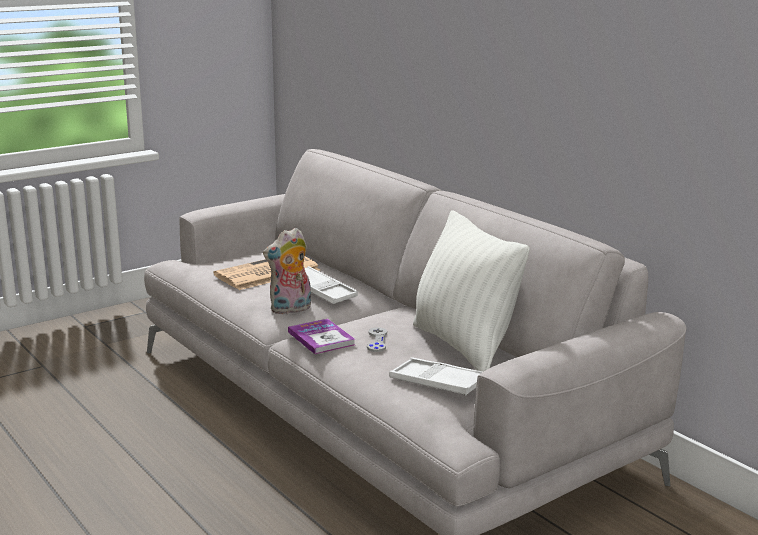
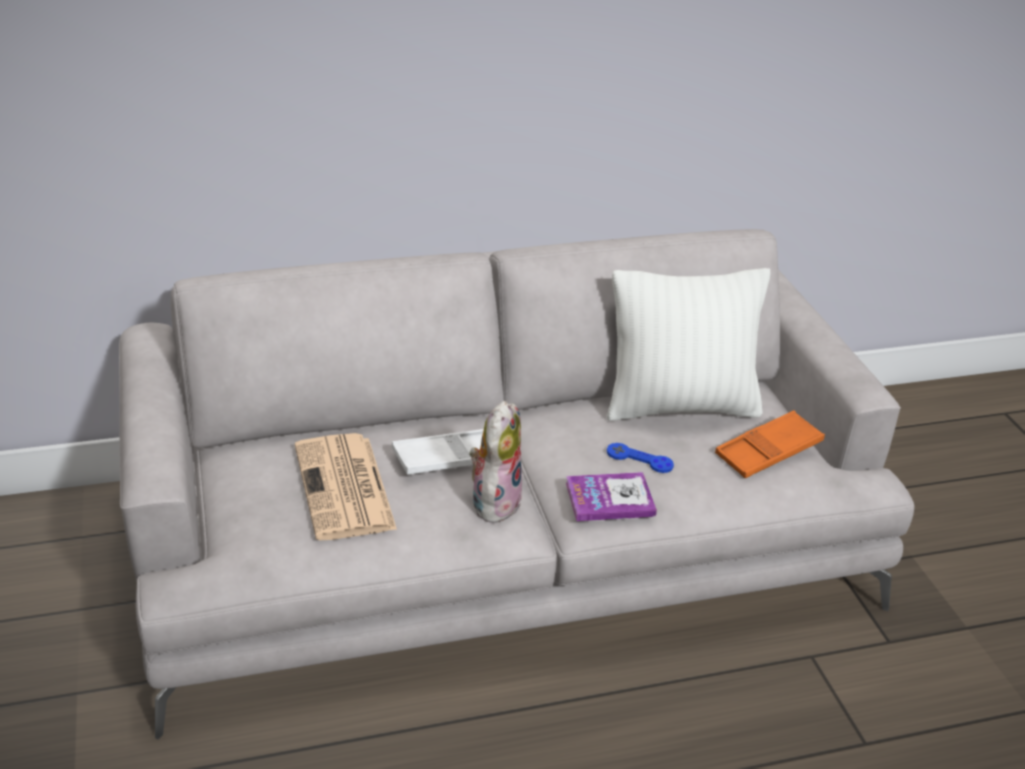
camera: 70 degrees left, 15 degrees up
plush toy [263,228,311,314] -> plush toy turned 150 degrees counterclockwise [469,401,522,526]
grey game controller [367,327,387,352] -> blue game controller [607,443,674,473]
white tray [389,357,483,396] -> orange tray [715,410,825,478]

